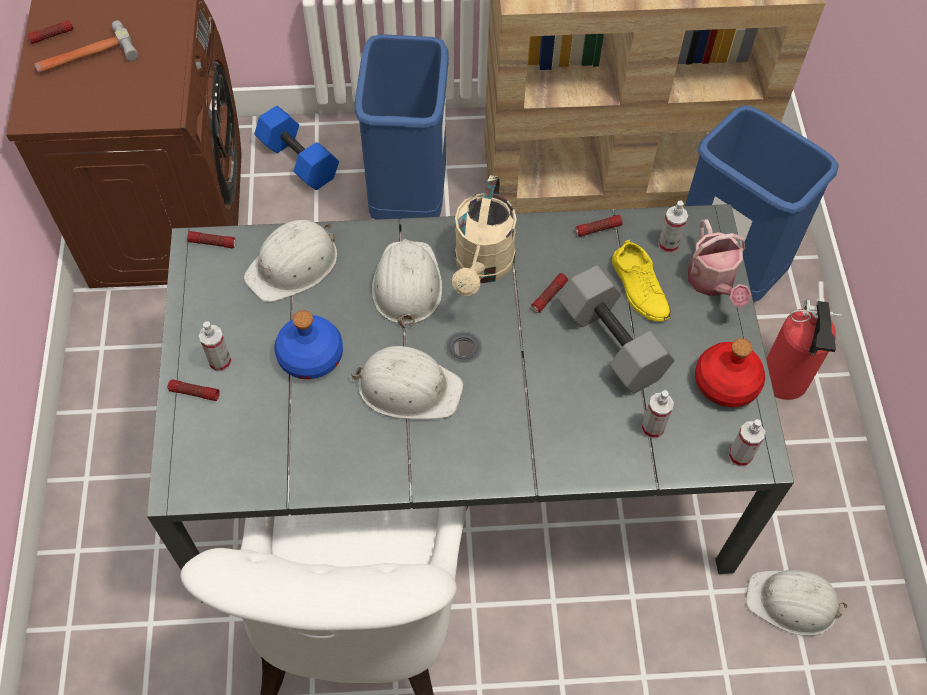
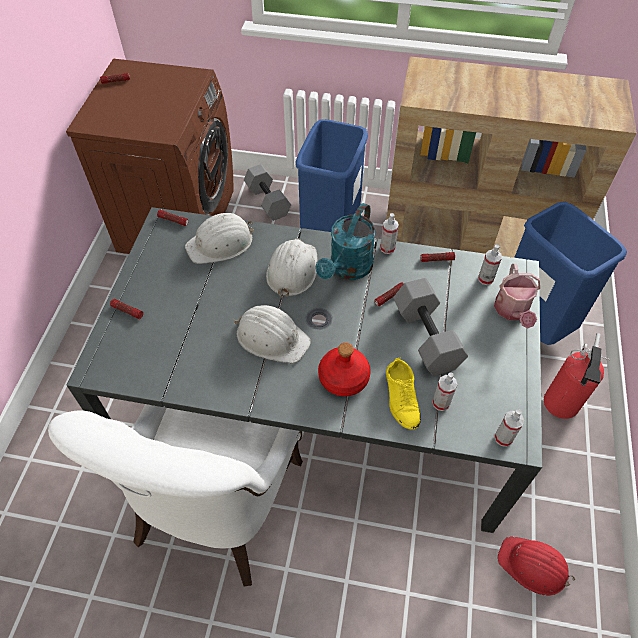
camera: 15 degrees right, 5 degrees down
hammer [34,21,138,73] -> none
spray bottle [199,321,232,372] -> spray bottle moved to [380,213,399,254]
blue dumbbell [254,106,339,190] -> grey dumbbell [244,164,291,221]
blue bottle [275,310,343,379] -> none
beige watering can [452,175,517,296] -> turquoise watering can [316,203,375,280]
yellow shoe [612,240,671,322] -> yellow shoe moved to [386,358,421,429]
red bottle [695,338,765,407] -> red bottle moved to [318,343,371,396]
white hard hat [746,570,848,636] -> red hard hat [497,536,575,596]

